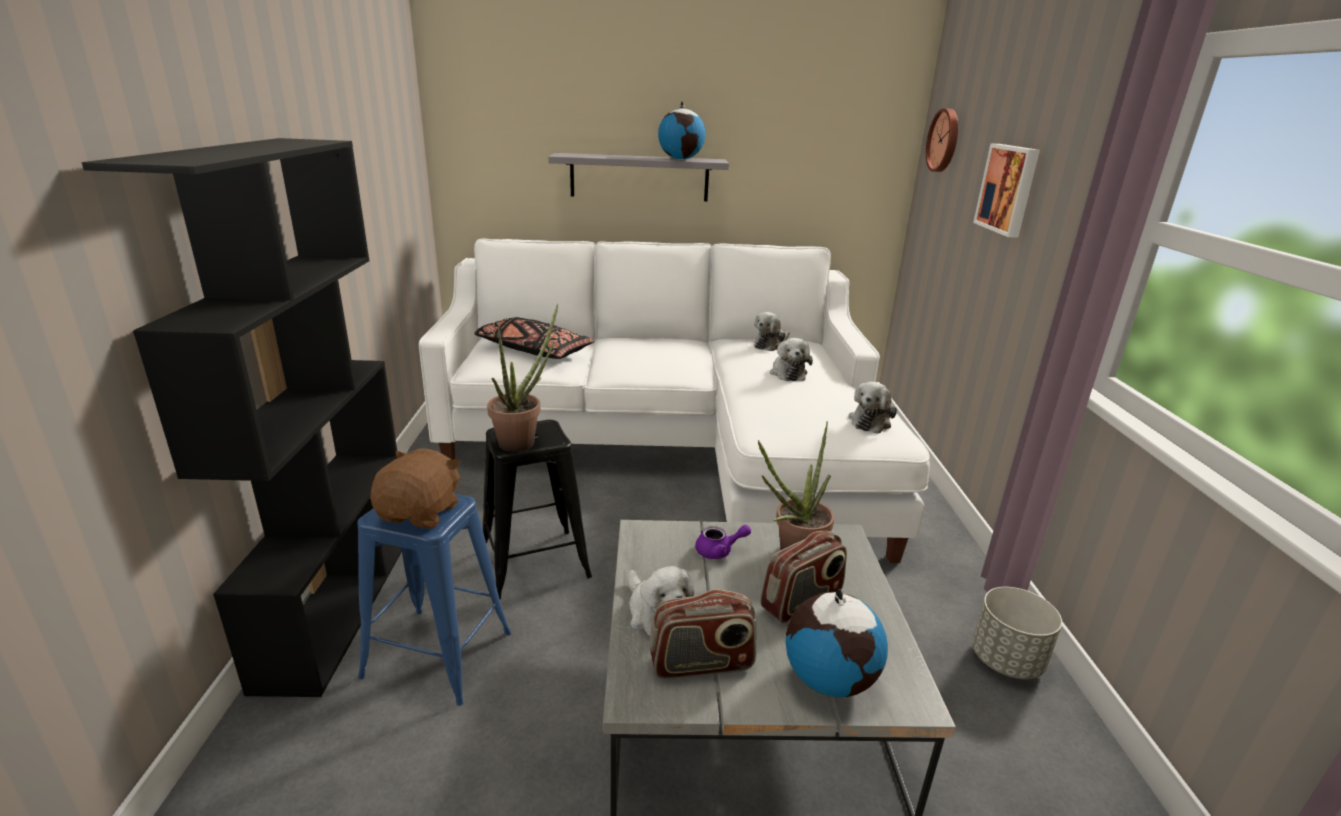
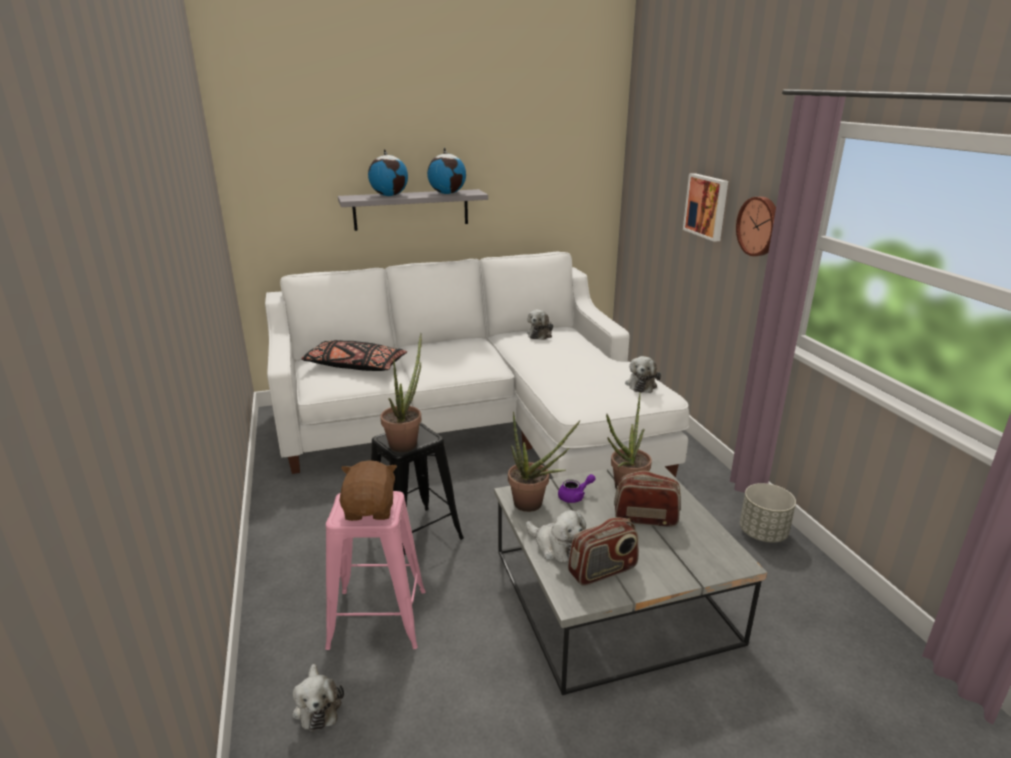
camera: 15 degrees left, 0 degrees up
black bookcase [82,138,402,697] -> none
blue stool [358,494,511,706] -> pink stool [325,491,426,650]
radio [760,531,847,623] -> radio turned 120 degrees counterclockwise [614,471,681,527]
plush toy [770,338,813,381] -> plush toy moved to [292,664,344,732]
globe [785,588,888,697] -> globe moved to [368,149,408,196]
wall clock [926,108,958,172] -> wall clock moved to [736,197,776,256]
none -> potted plant [508,411,580,512]

